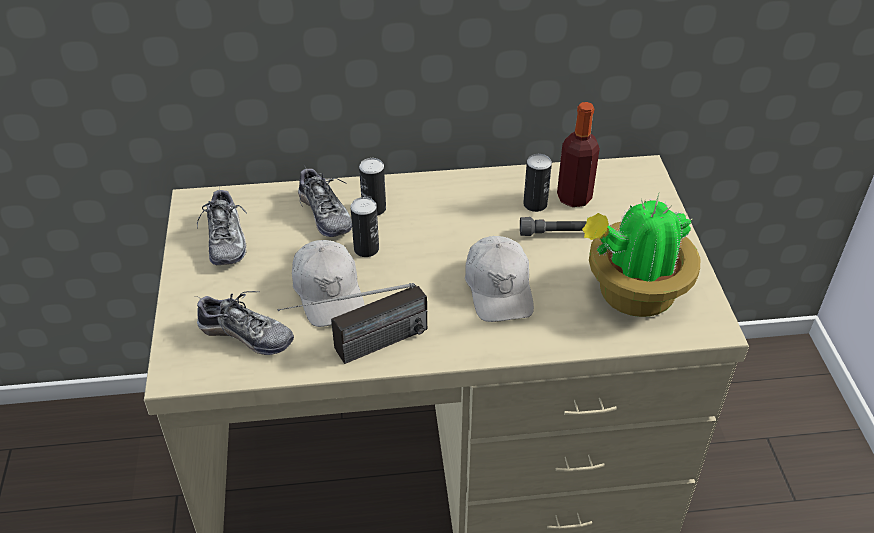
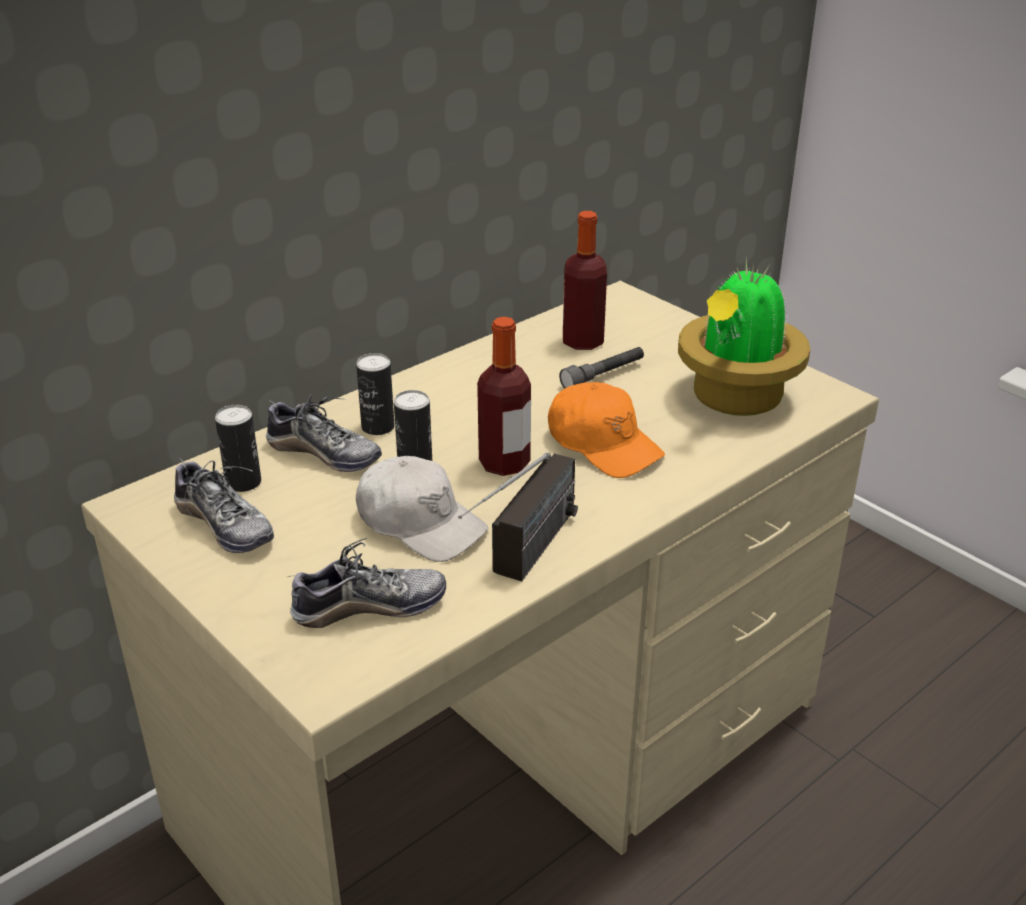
camera: 35 degrees left, 10 degrees down
white cap [465,236,534,322] -> orange cap [548,382,665,478]
can [523,154,552,212] -> can moved to [215,405,261,492]
none -> bottle [477,317,531,476]

